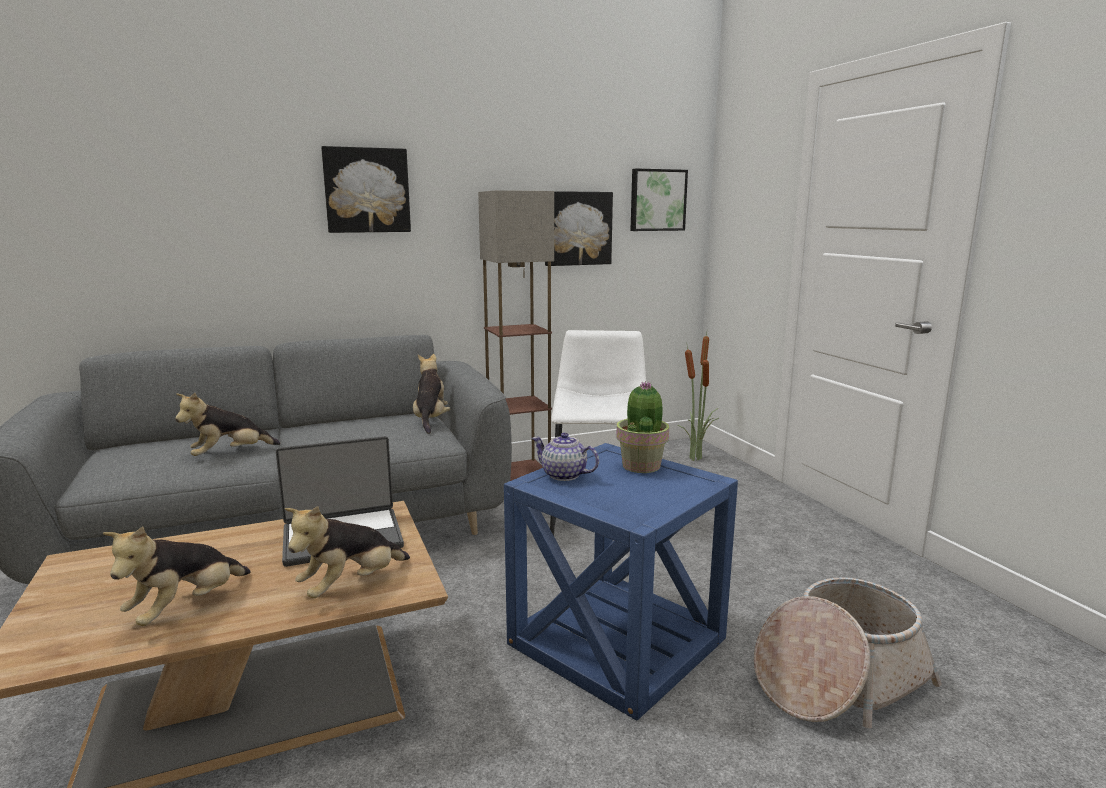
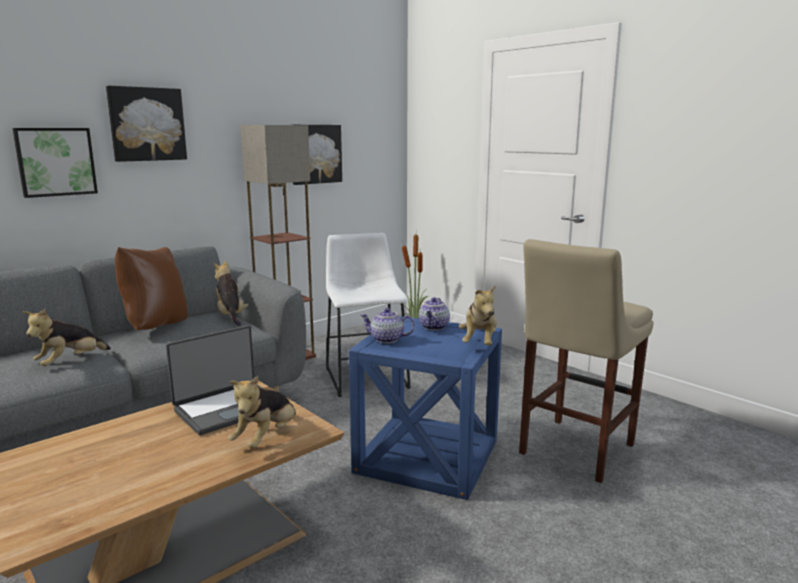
camera: 20 degrees left, 0 degrees up
plush toy [103,527,251,626] -> plush toy moved to [459,285,497,345]
potted plant [616,381,669,473] -> teapot [419,297,450,330]
picture [630,169,688,231] -> picture moved to [12,128,98,198]
basket [754,577,942,728] -> beige stool [519,239,654,483]
none -> brown pillow [115,247,188,330]

